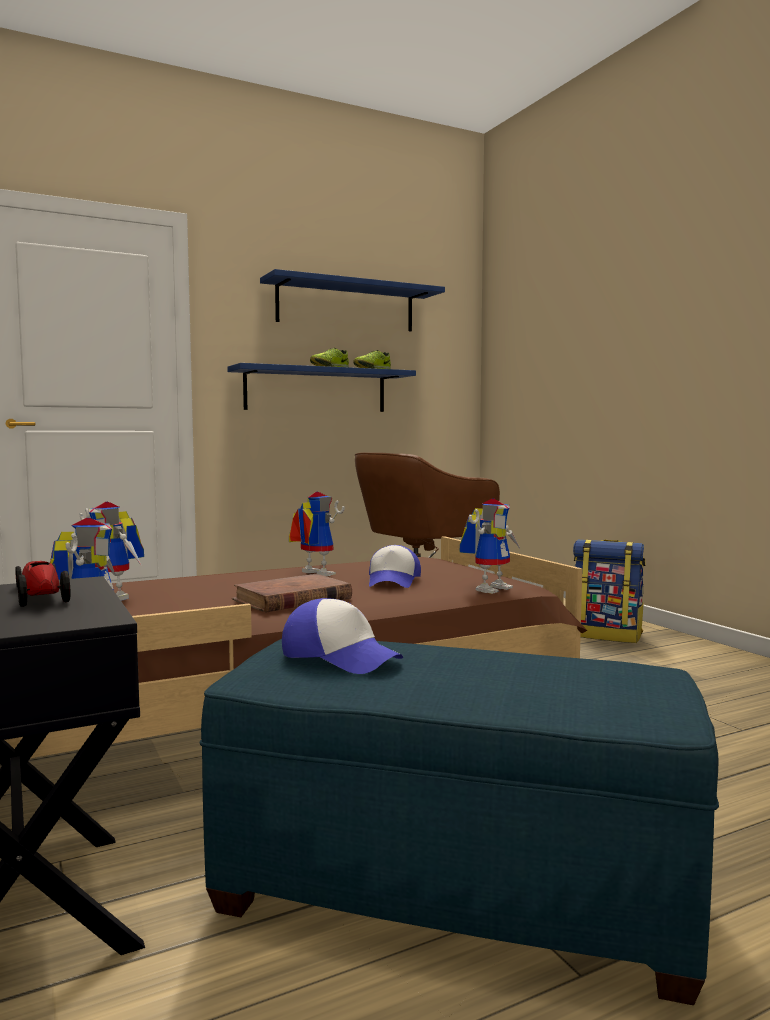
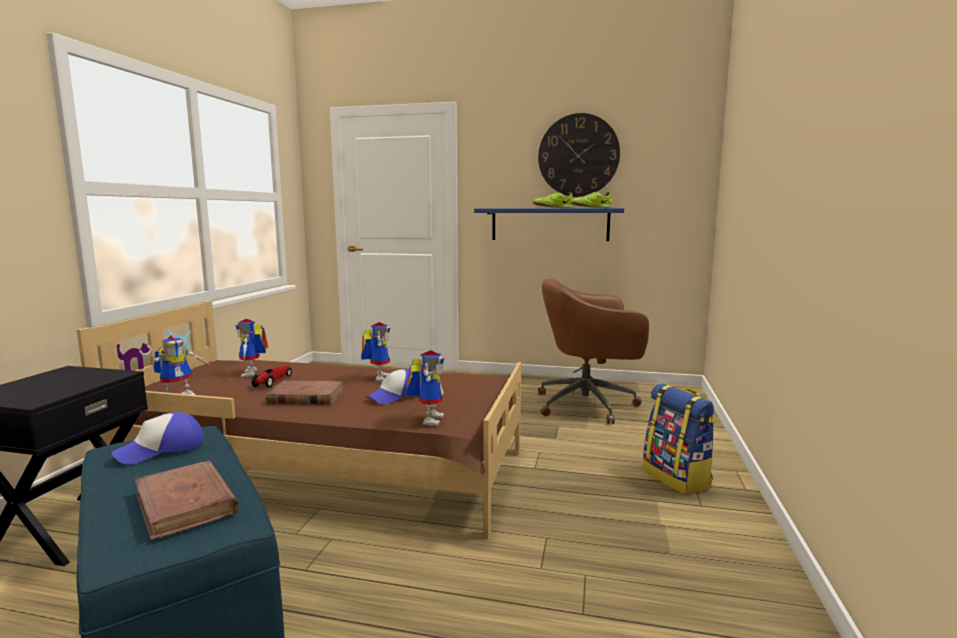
camera: 40 degrees right, 5 degrees up
toy car [15,561,70,607] -> toy car moved to [251,366,292,388]
blue shelf [260,269,445,331] -> wall clock [538,113,620,197]
cap [282,598,403,674] -> cap turned 60 degrees clockwise [111,412,204,464]
toy robot [460,498,520,594] -> toy robot turned 75 degrees counterclockwise [406,351,445,426]
none -> brown book [134,460,239,541]

